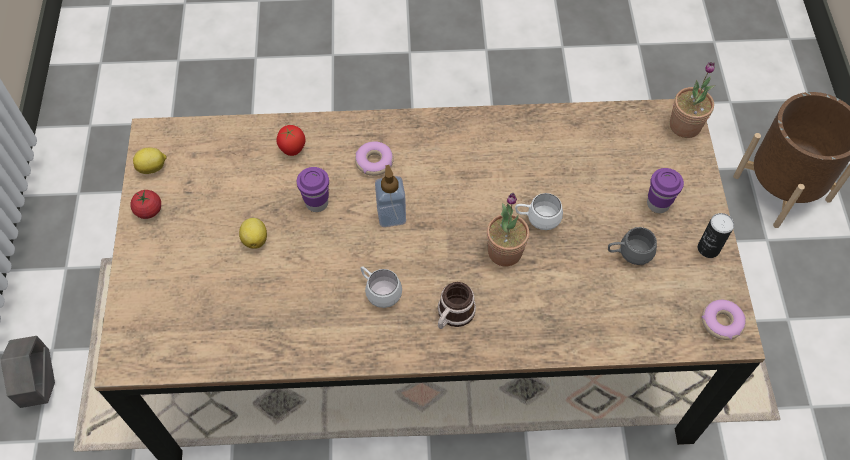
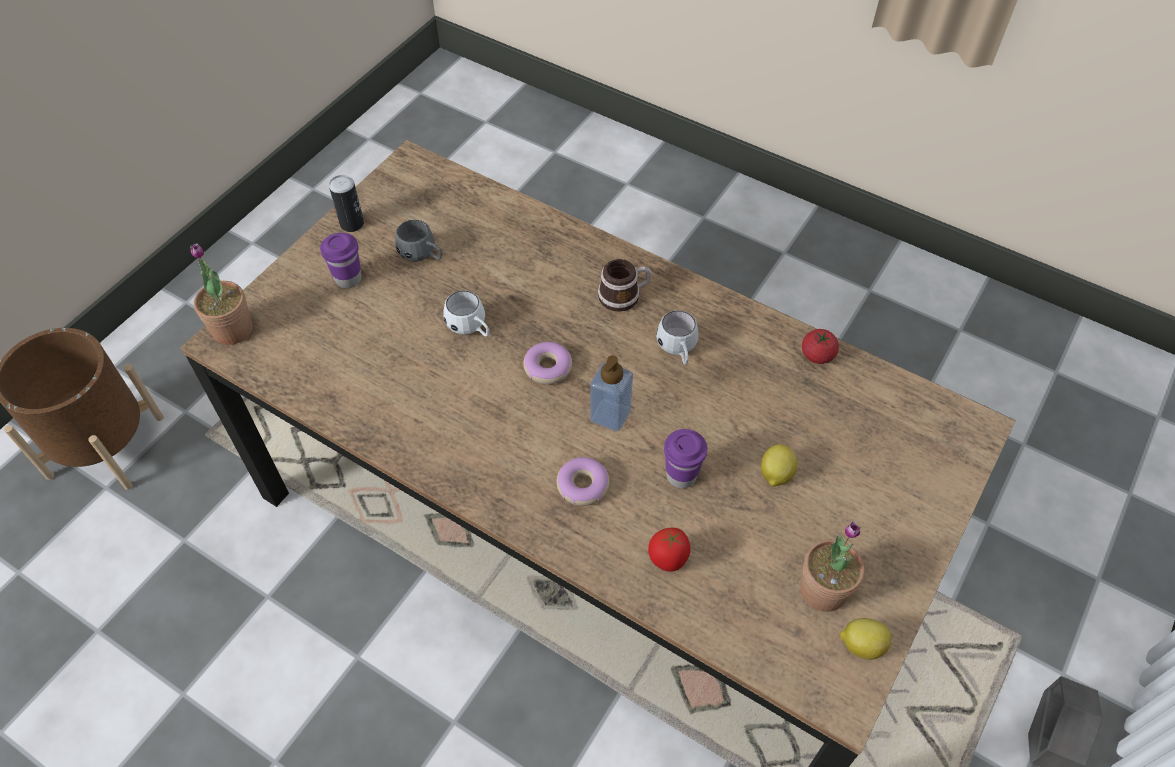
camera: 145 degrees left, 5 degrees down
tomato [131,190,161,219] -> tomato moved to [802,329,839,364]
potted plant [487,193,529,266] -> potted plant moved to [800,521,864,612]
donut [702,300,746,340] -> donut moved to [523,342,572,385]

